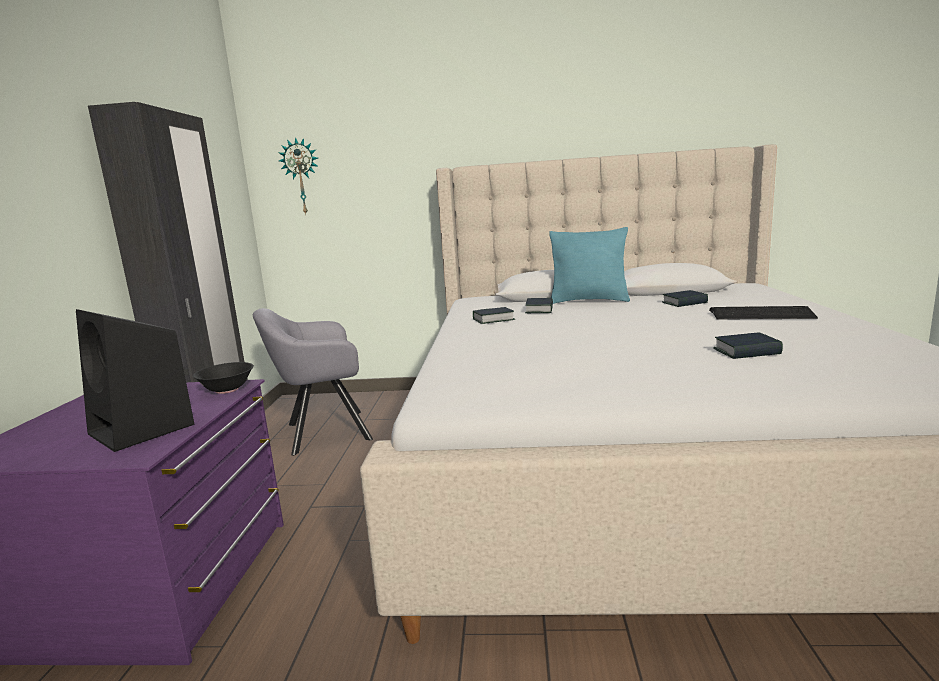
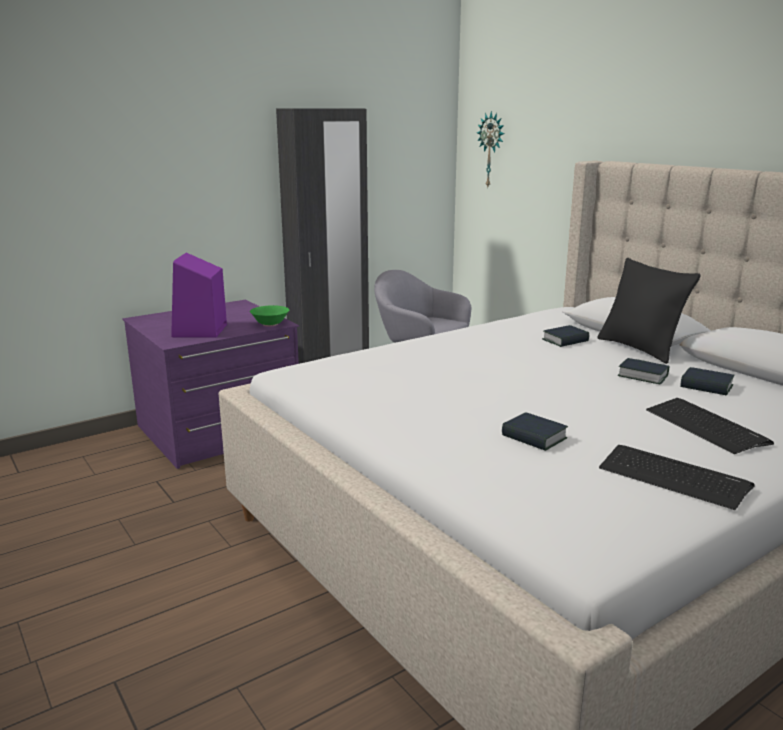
camera: 50 degrees right, 5 degrees up
black speaker [76,309,195,452] -> purple speaker [171,253,227,338]
black bowl [193,362,254,394] -> green bowl [250,305,290,327]
book [473,307,515,324] -> book moved to [618,358,669,384]
turquoise pillow [549,227,630,304] -> black pillow [597,258,701,364]
none -> keyboard [599,445,755,510]

